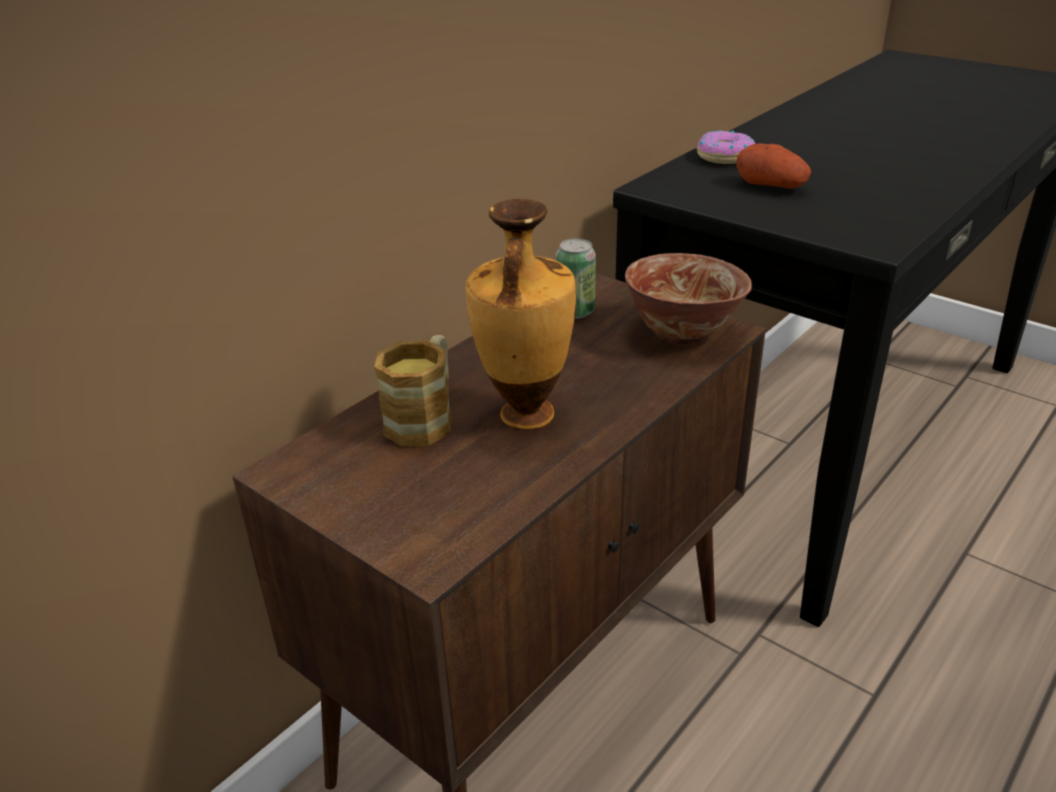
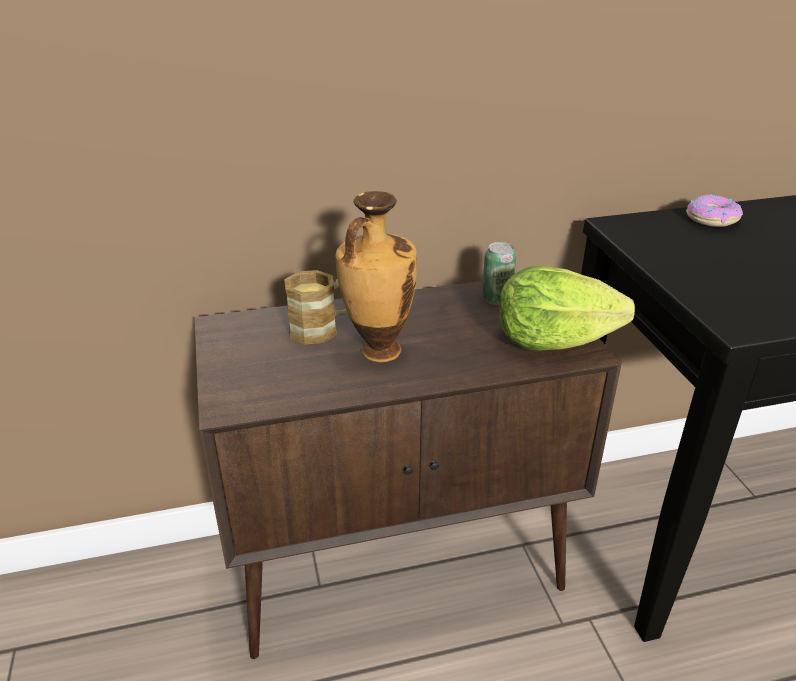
camera: 35 degrees right, 0 degrees up
bowl [625,253,752,344] -> lettuce [499,266,635,351]
potato [736,144,811,189] -> none

